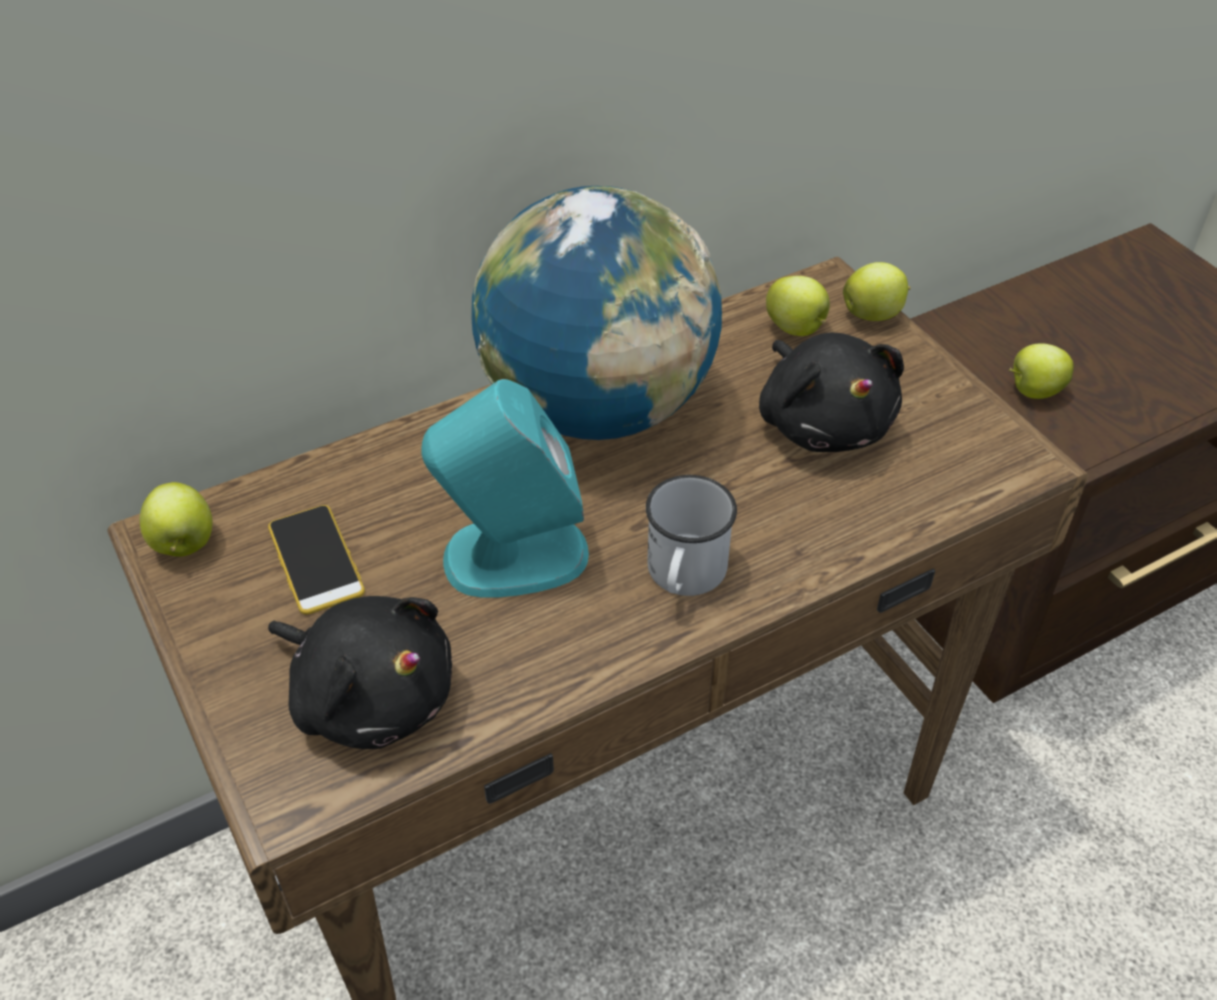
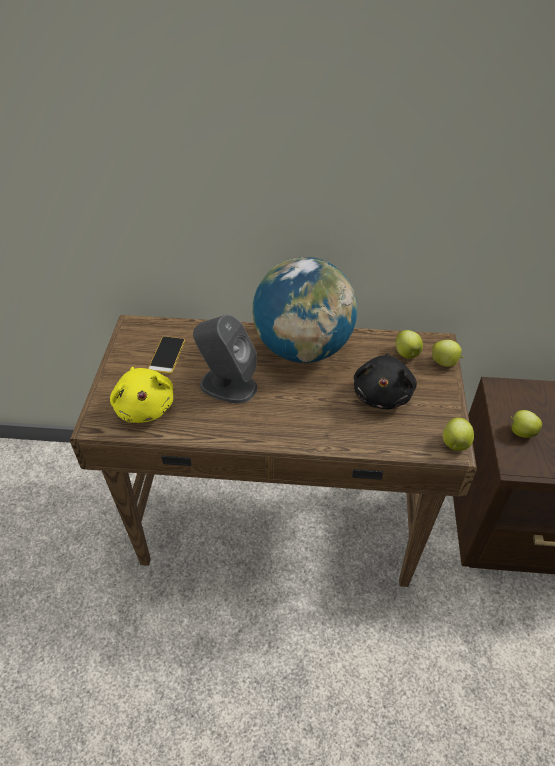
camera: 35 degrees right, 0 degrees up
apple [140,482,212,557] -> apple moved to [443,417,474,451]
black plush toy [268,596,452,749] -> yellow plush toy [110,367,173,423]
turquoise speaker [422,379,589,598] -> grey speaker [193,315,257,404]
white mug [646,475,737,596] -> none

